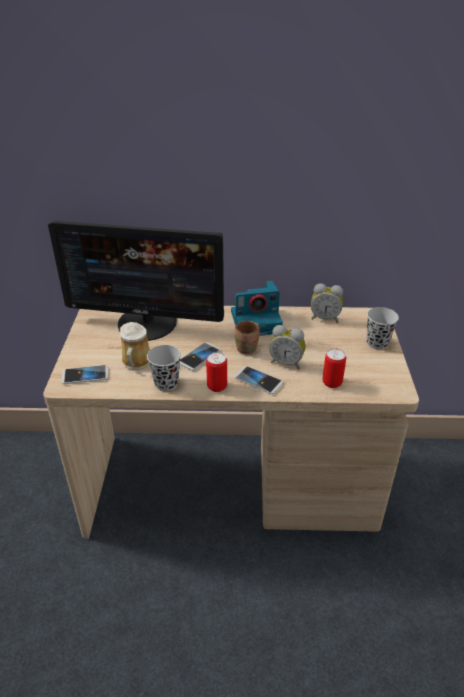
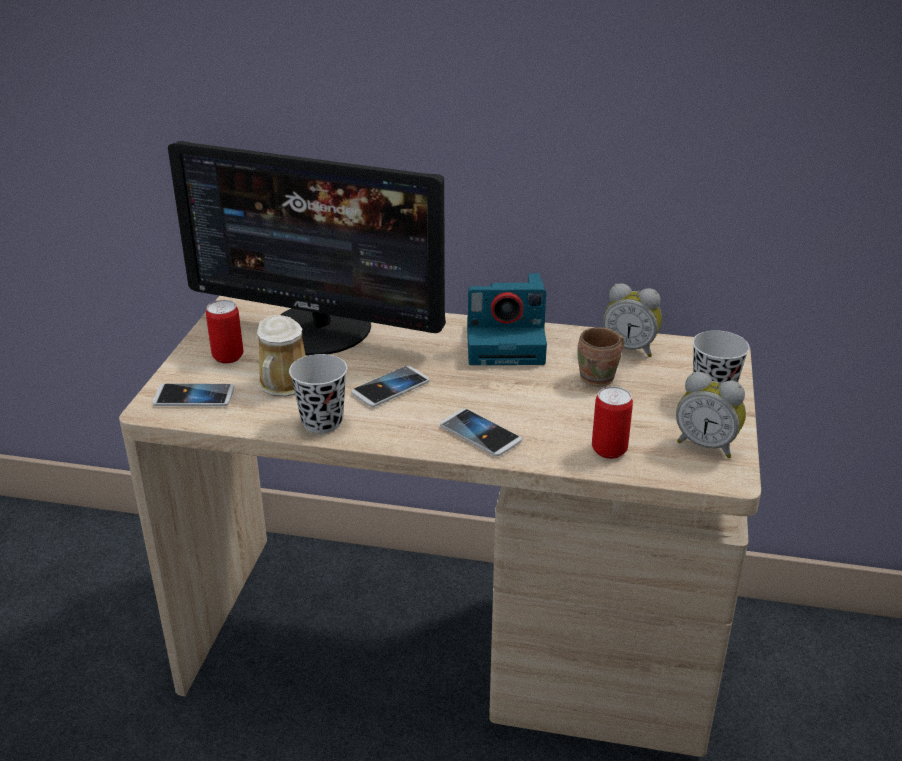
camera: 10 degrees right, 5 degrees down
can [206,352,227,392] -> can moved to [206,300,243,363]
brown mug [234,320,260,355] -> brown mug moved to [577,327,624,387]
alarm clock [269,325,306,369] -> alarm clock moved to [676,372,746,458]

